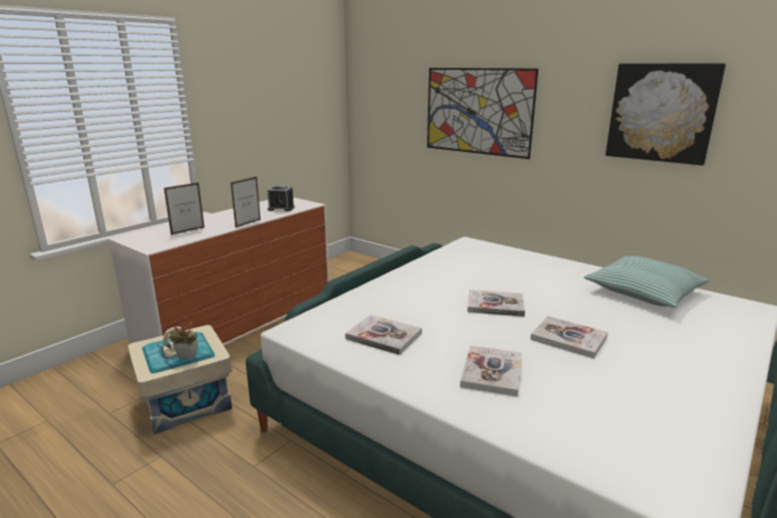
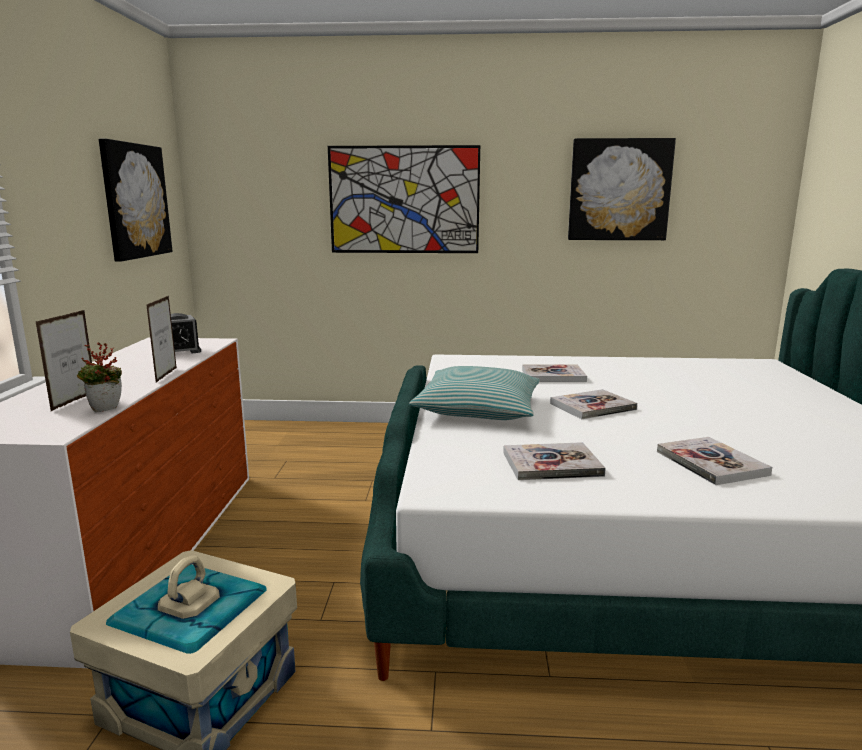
camera: 35 degrees left, 5 degrees down
potted plant [168,318,198,359] -> potted plant moved to [77,342,122,412]
book [530,316,608,359] -> book moved to [522,364,587,382]
pillow [584,256,709,308] -> pillow moved to [409,366,540,420]
none -> picture [99,139,173,262]

